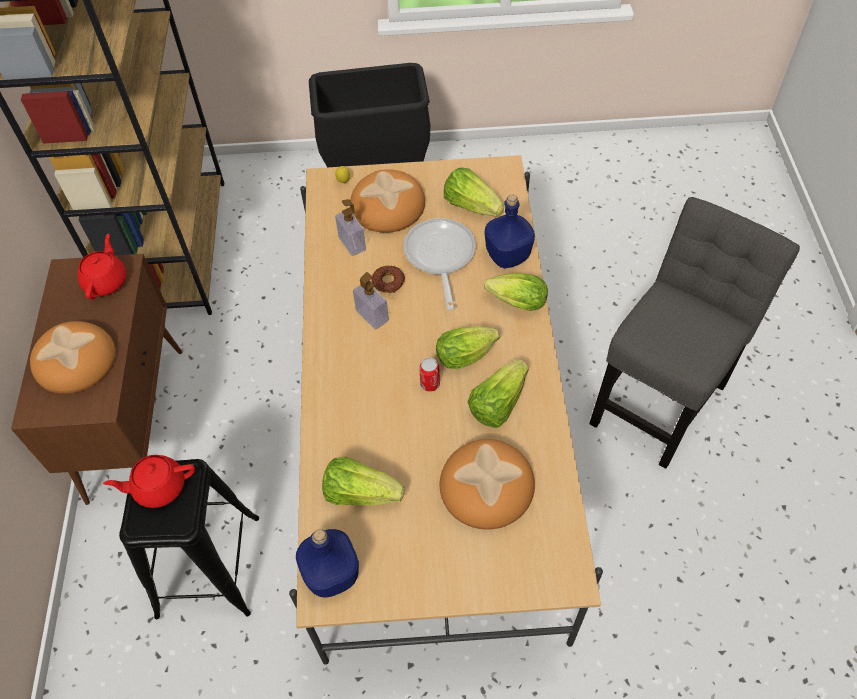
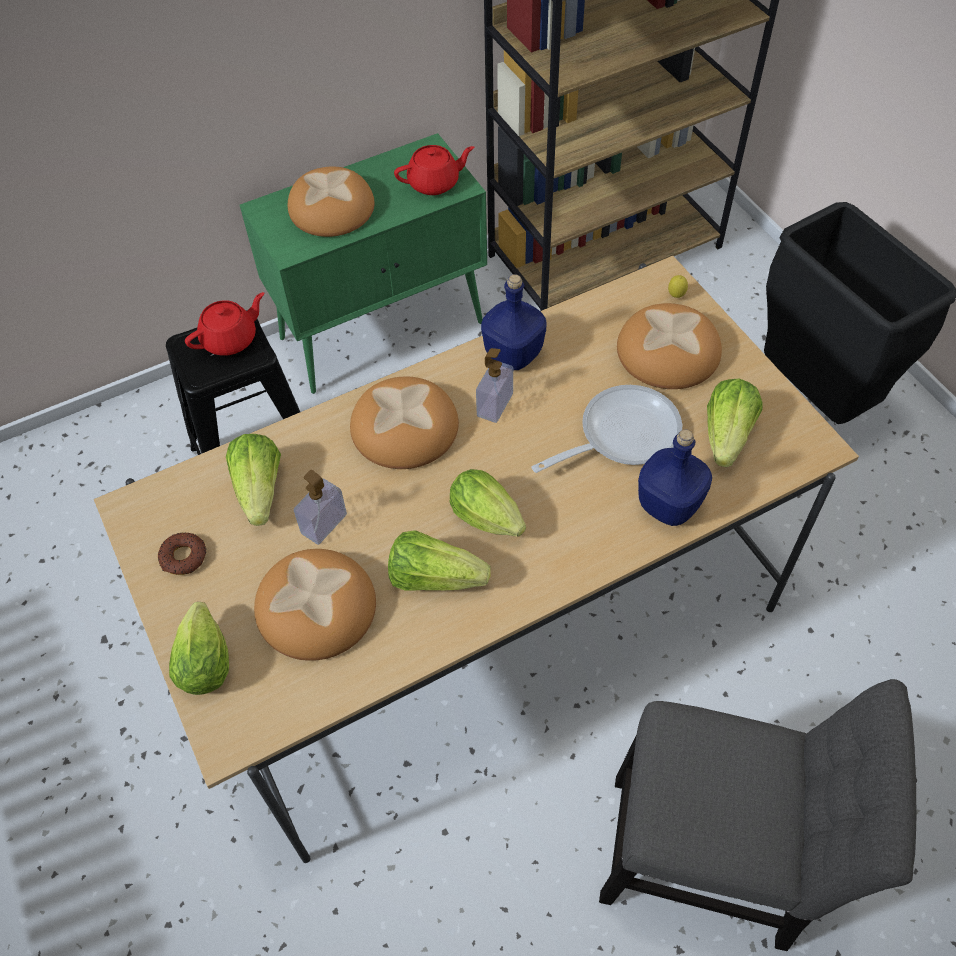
camera: 65 degrees right, 0 degrees up
brown cabinet [11,254,182,505] -> green cabinet [240,133,487,394]
red teapot [103,455,195,508] -> red teapot turned 90 degrees clockwise [185,292,265,356]
blue bottle [296,529,359,598] -> blue bottle moved to [481,274,547,371]
soap dispenser [335,199,366,256] -> soap dispenser moved to [294,470,347,545]
donut [372,266,405,293] -> donut moved to [158,532,206,575]
can [419,358,440,392] -> none
lettuce [484,273,548,311] -> lettuce moved to [169,602,229,695]
none -> bread [350,376,459,469]

